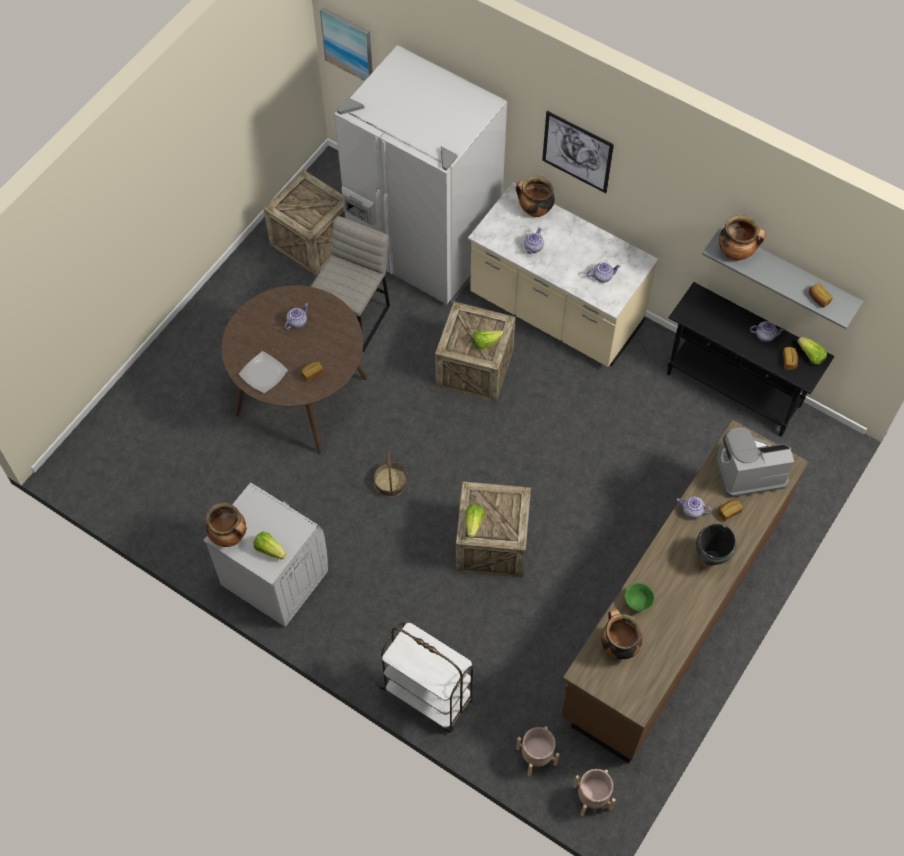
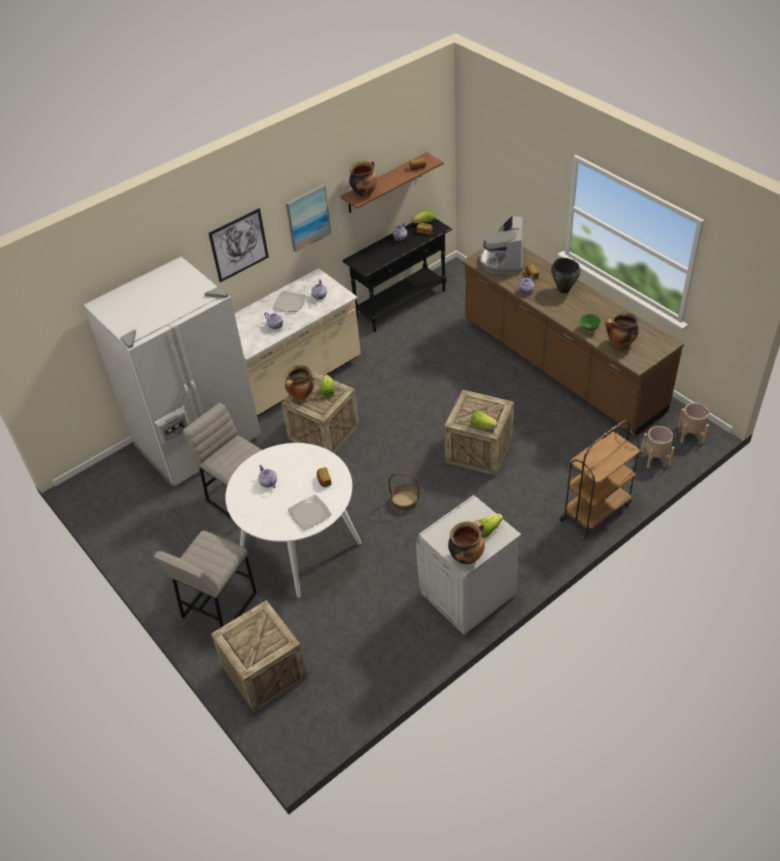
camera: 70 degrees left, 15 degrees down
brown dining table [222,285,368,454] -> white dining table [225,443,362,598]
crate [263,170,345,275] -> crate moved to [211,600,308,712]
picture [320,7,373,81] -> picture moved to [286,185,331,252]
white cart [376,622,474,733] -> brown cart [560,420,640,541]
cooking pot [516,176,555,217] -> cooking pot moved to [285,365,314,400]
grey shelf [702,227,864,329] -> brown shelf [340,152,444,213]
none -> grey chair [153,531,257,628]
none -> plate [273,291,307,312]

